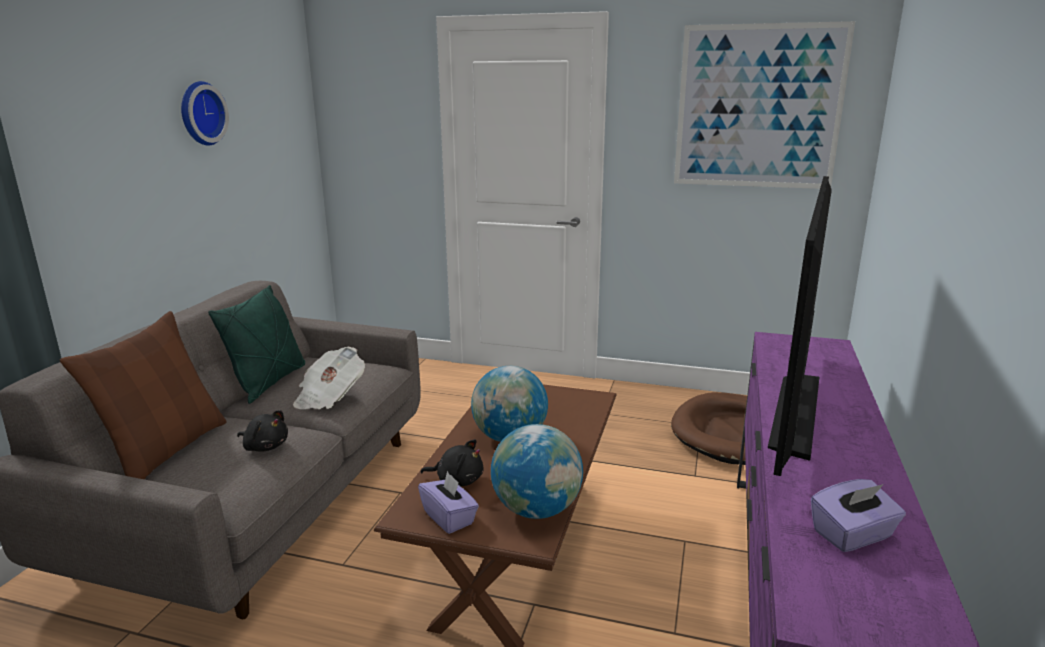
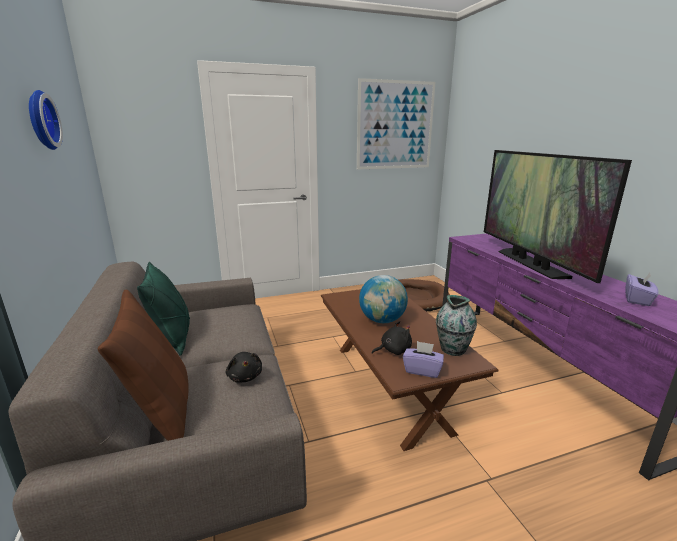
camera: 35 degrees left, 0 degrees up
black plush toy [237,410,288,452] -> black plush toy turned 75 degrees clockwise [226,352,262,383]
newspaper [293,347,365,409] -> none
globe [491,424,583,519] -> vase [436,295,477,356]

